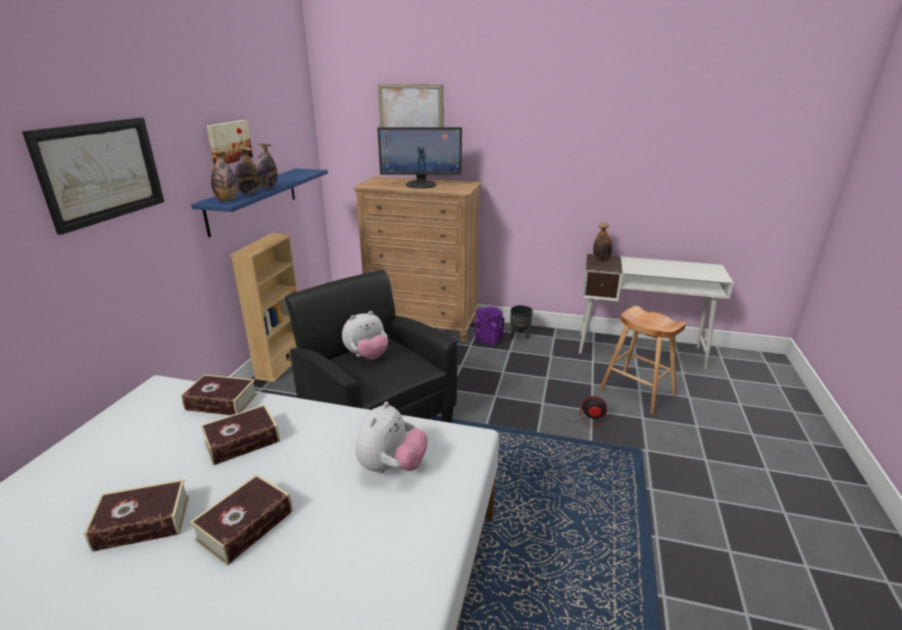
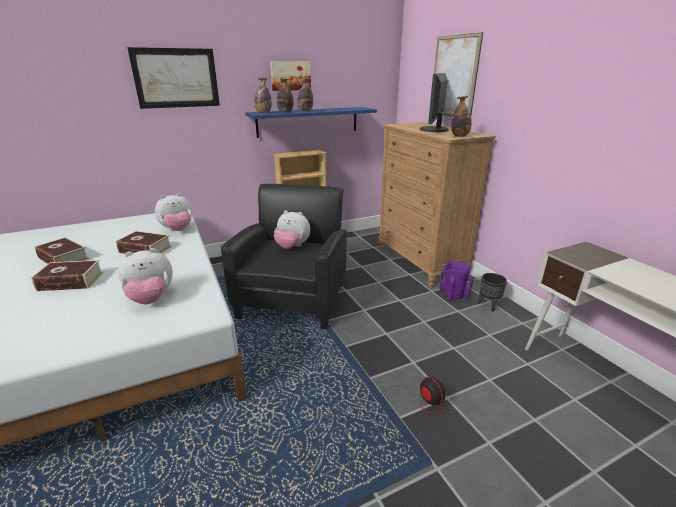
camera: 50 degrees right, 0 degrees up
book [181,374,258,415] -> plush toy [155,193,192,231]
monitor [377,127,462,189] -> monitor turned 60 degrees clockwise [420,73,448,132]
bottle [593,223,613,261] -> bottle moved to [451,96,472,137]
brown stool [599,306,686,415] -> none

